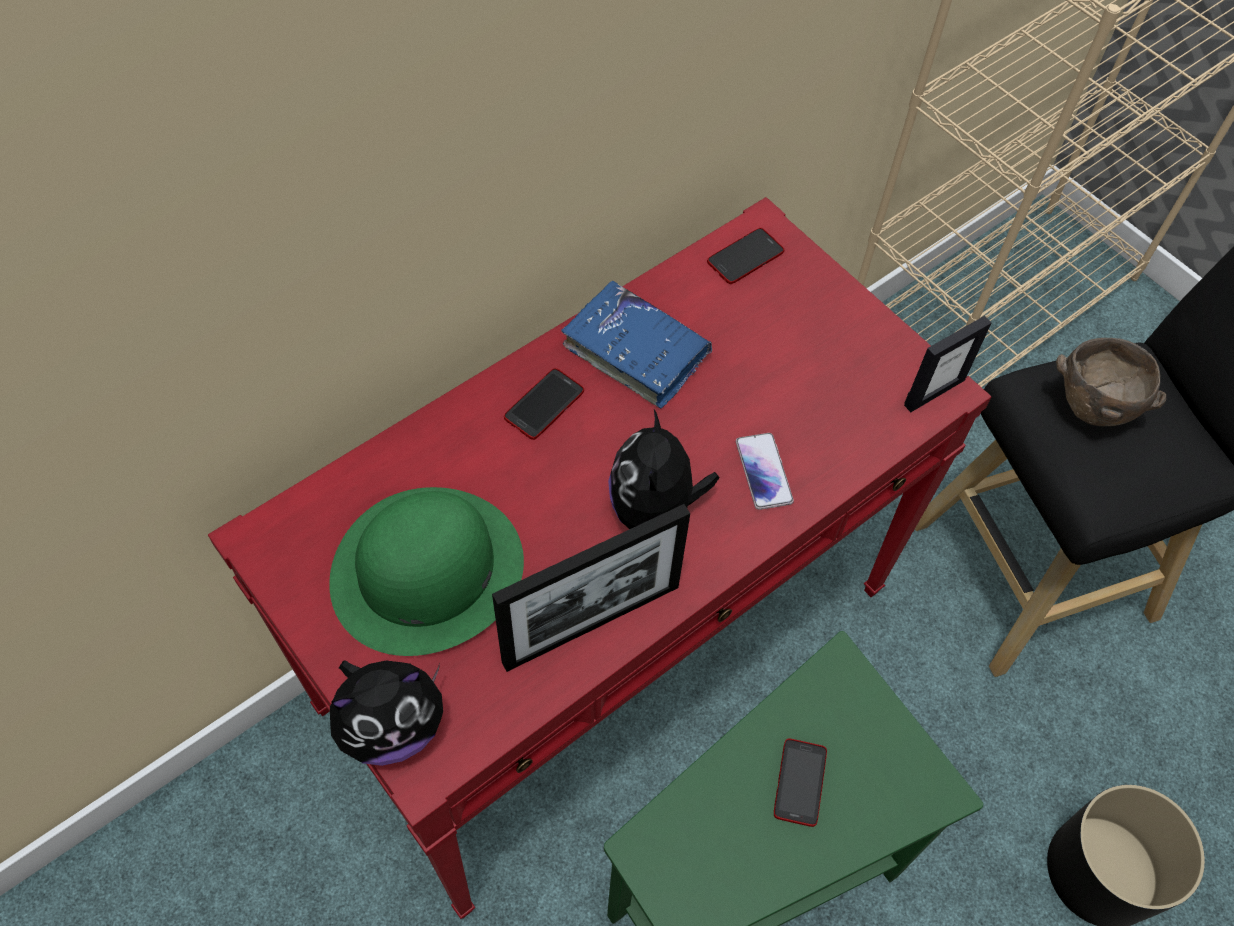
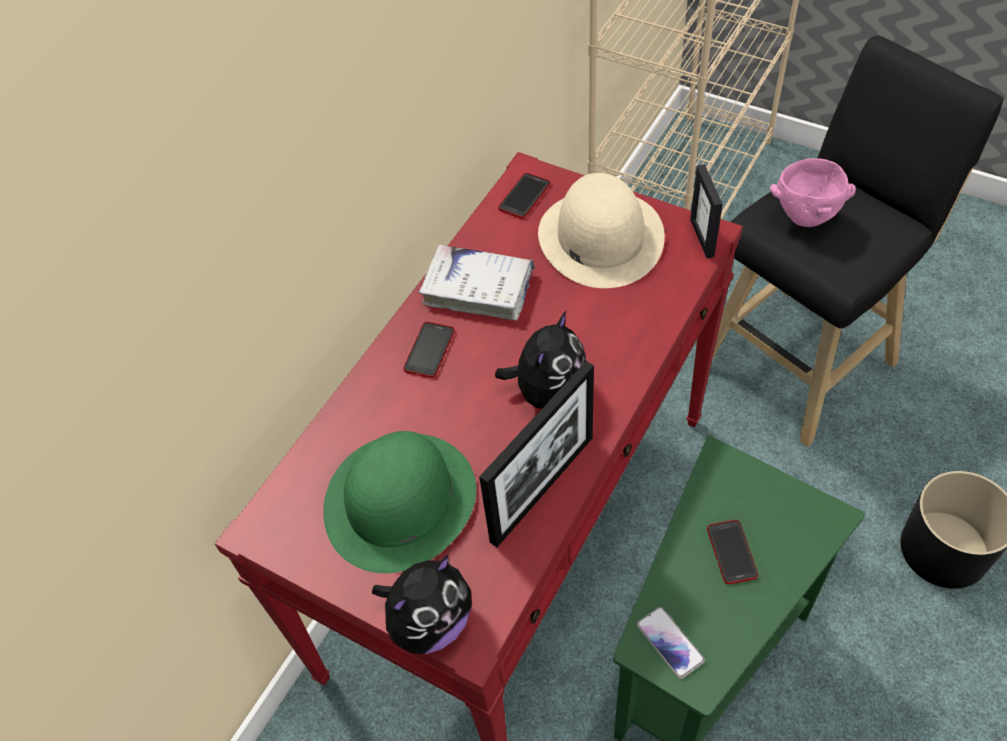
camera: 15 degrees left, 5 degrees down
blue book [561,281,713,408] -> white book [418,245,535,321]
plush toy [608,410,719,529] -> plush toy turned 135 degrees counterclockwise [495,310,586,409]
phone [736,433,794,510] -> phone moved to [637,607,705,679]
picture frame [904,316,991,412] -> picture frame turned 135 degrees clockwise [690,164,723,258]
brown bowl [1056,338,1166,426] -> pink bowl [770,158,856,227]
none -> beige hat [538,173,665,288]

